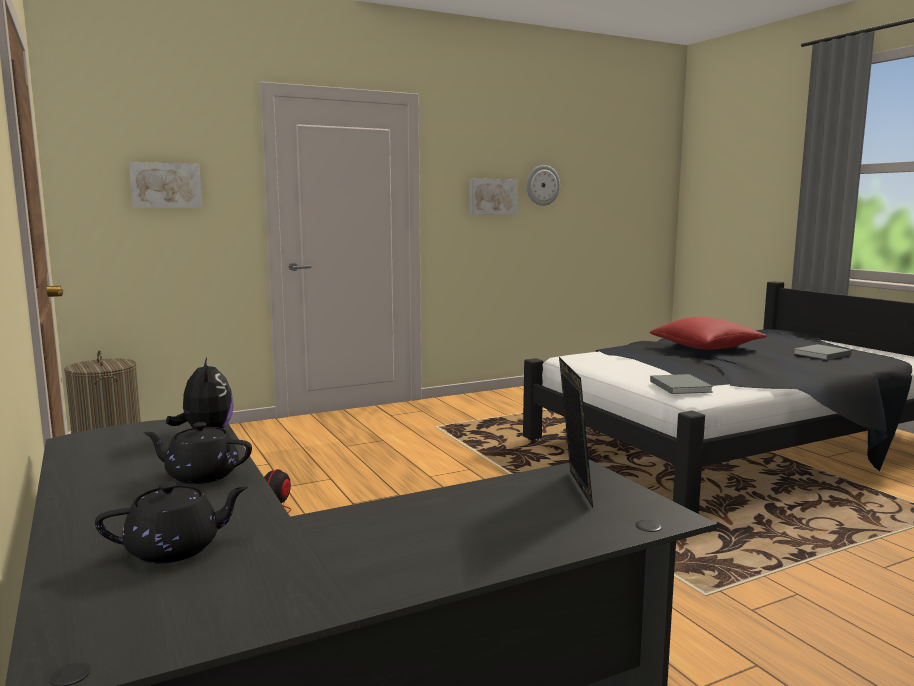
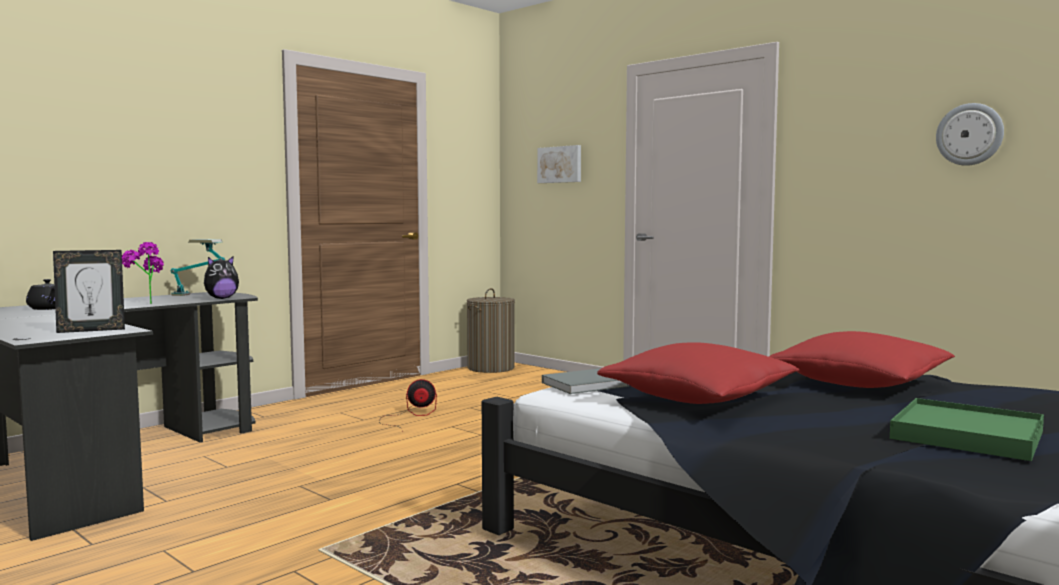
camera: 70 degrees right, 5 degrees down
black teapot [144,422,252,484] -> potted plant [122,242,164,304]
picture [469,179,518,215] -> none
grey book [793,344,852,360] -> green tray [890,398,1044,461]
none -> table lamp [171,239,225,296]
none -> red pillow [597,342,799,404]

